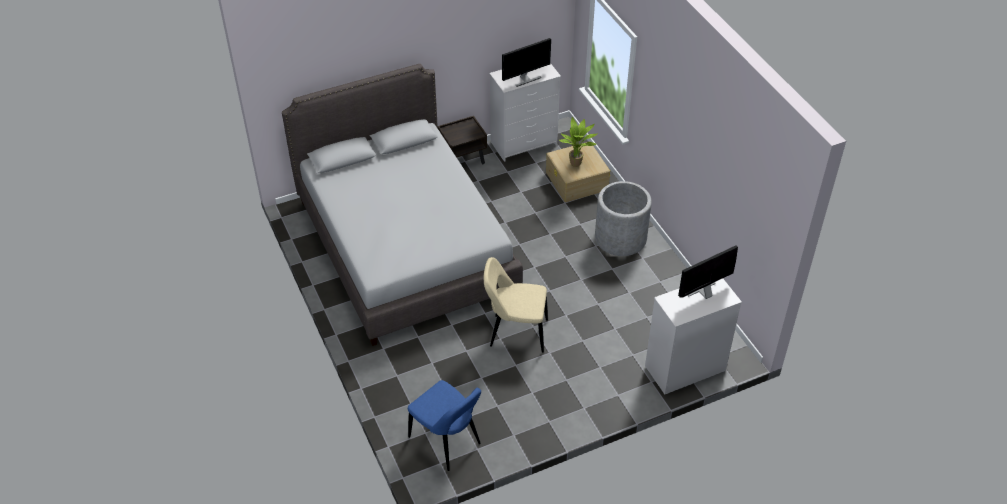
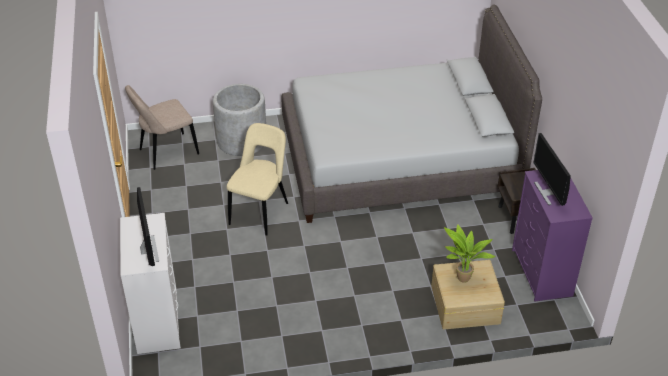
camera: 105 degrees right, 5 degrees down
blue chair [408,380,481,471] -> beige chair [125,85,199,170]
white dresser [489,63,561,162] -> purple dresser [512,170,593,302]
grey planter [595,181,652,256] -> grey planter moved to [213,84,266,156]

